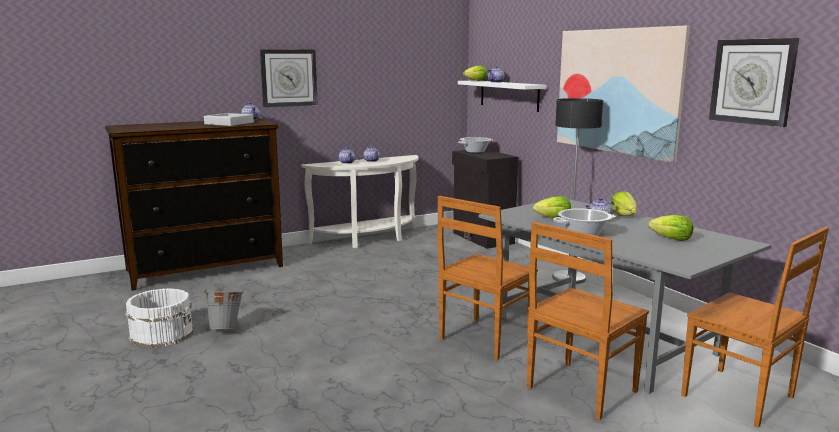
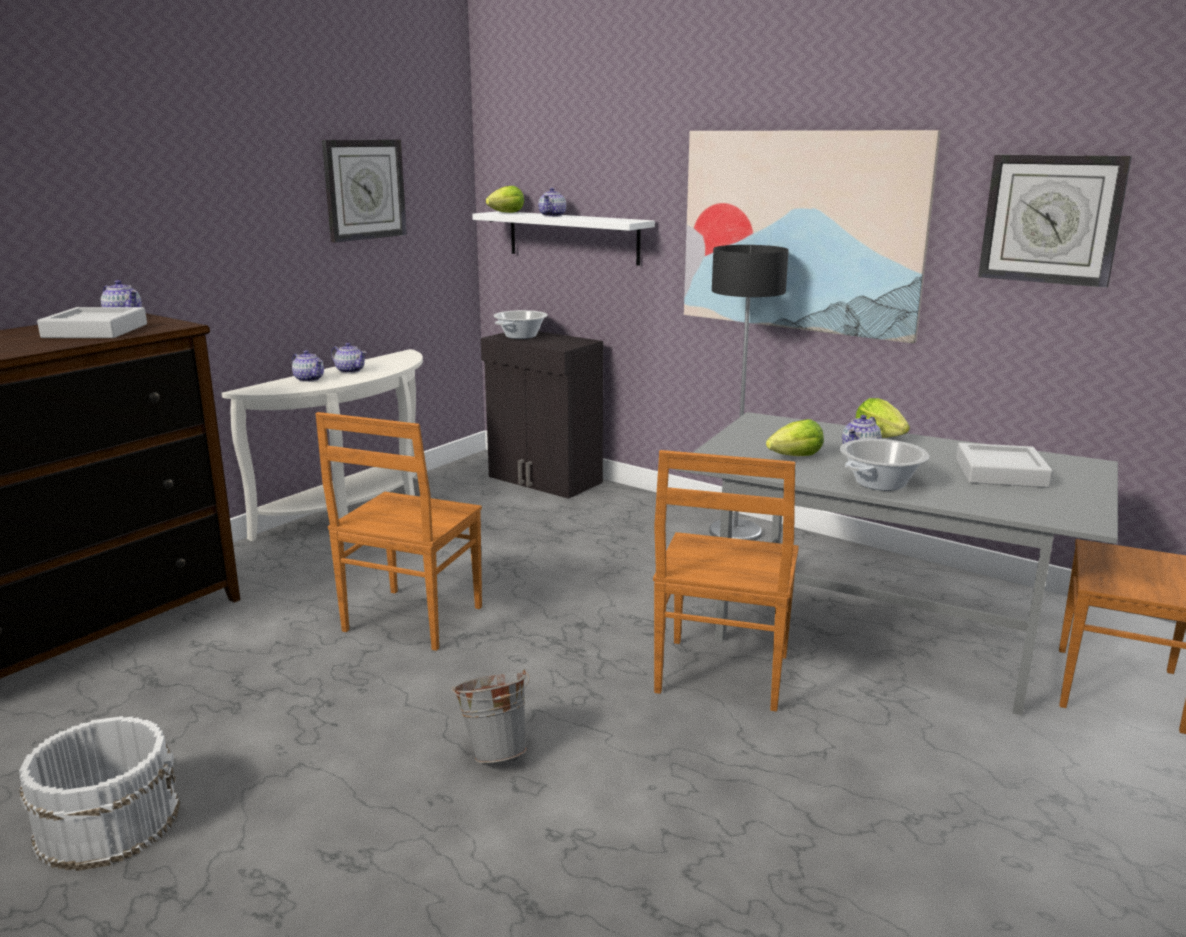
camera: 25 degrees left, 5 degrees up
grey bucket [203,290,244,329] -> grey bucket moved to [451,668,529,763]
wall clock [260,49,318,107] -> wall clock moved to [322,140,407,243]
brown chair [527,222,649,420] -> brown chair moved to [315,412,482,651]
lettuce [649,215,694,241] -> grey tray [956,443,1053,488]

